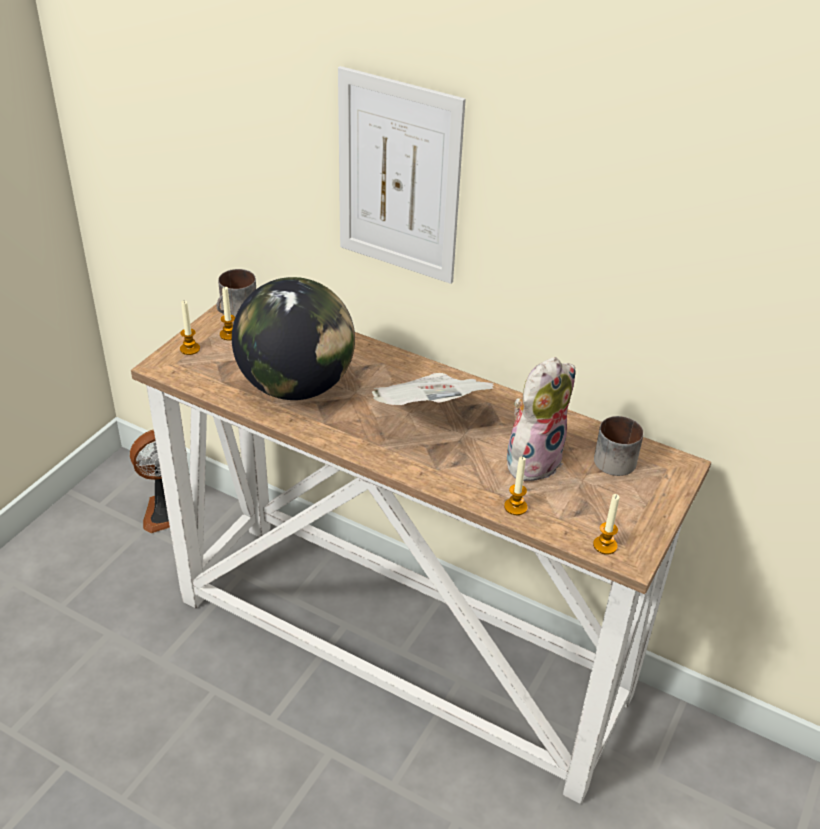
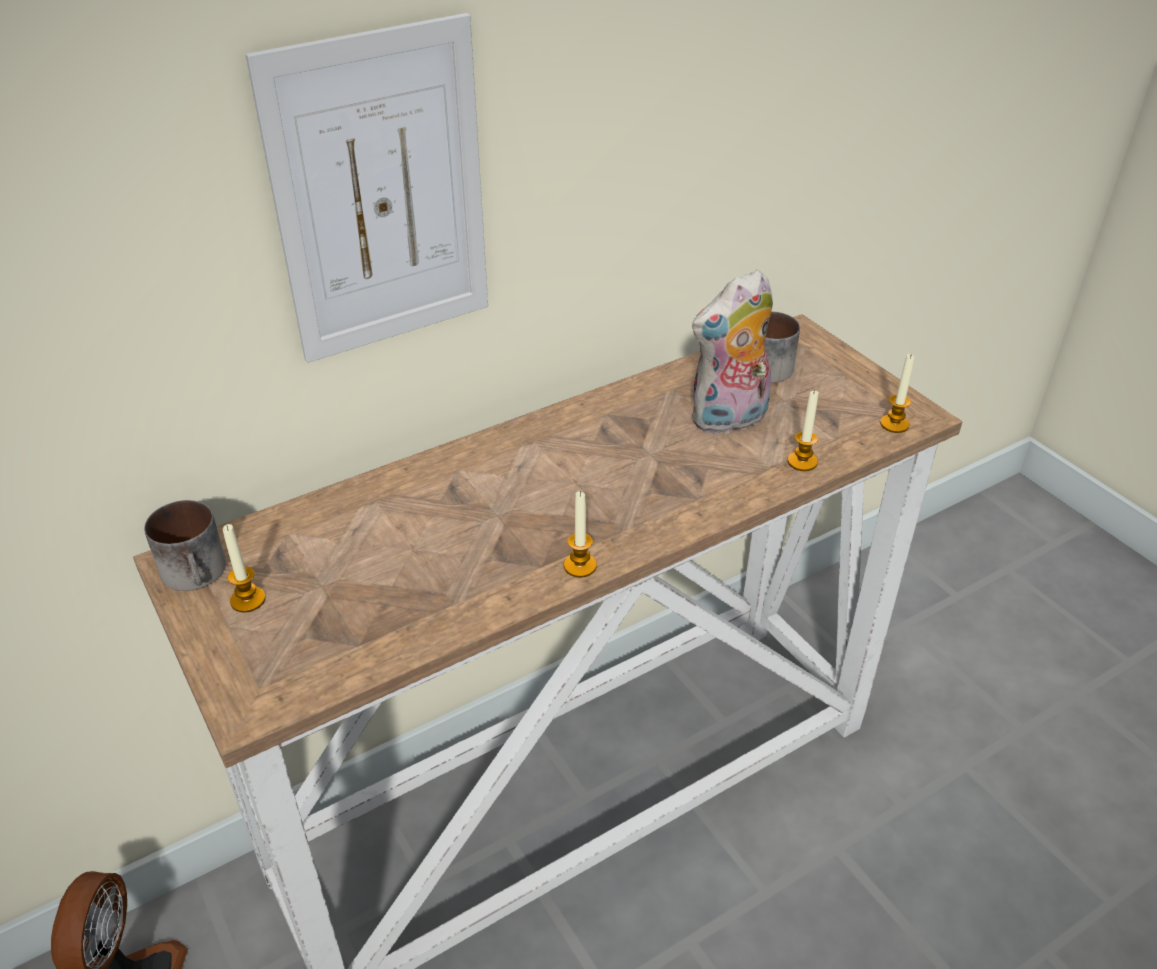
camera: 60 degrees left, 0 degrees up
candle [180,300,200,355] -> candle moved to [564,491,597,578]
globe [232,277,355,400] -> none
newspaper [372,373,494,405] -> none
plush toy [507,357,575,484] -> plush toy turned 105 degrees counterclockwise [692,269,773,434]

